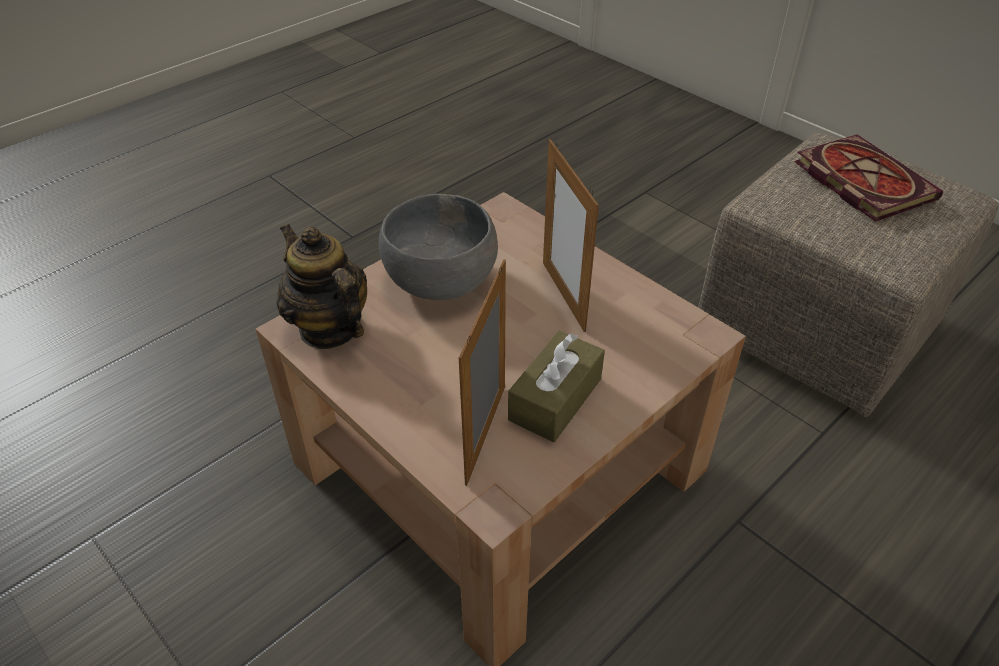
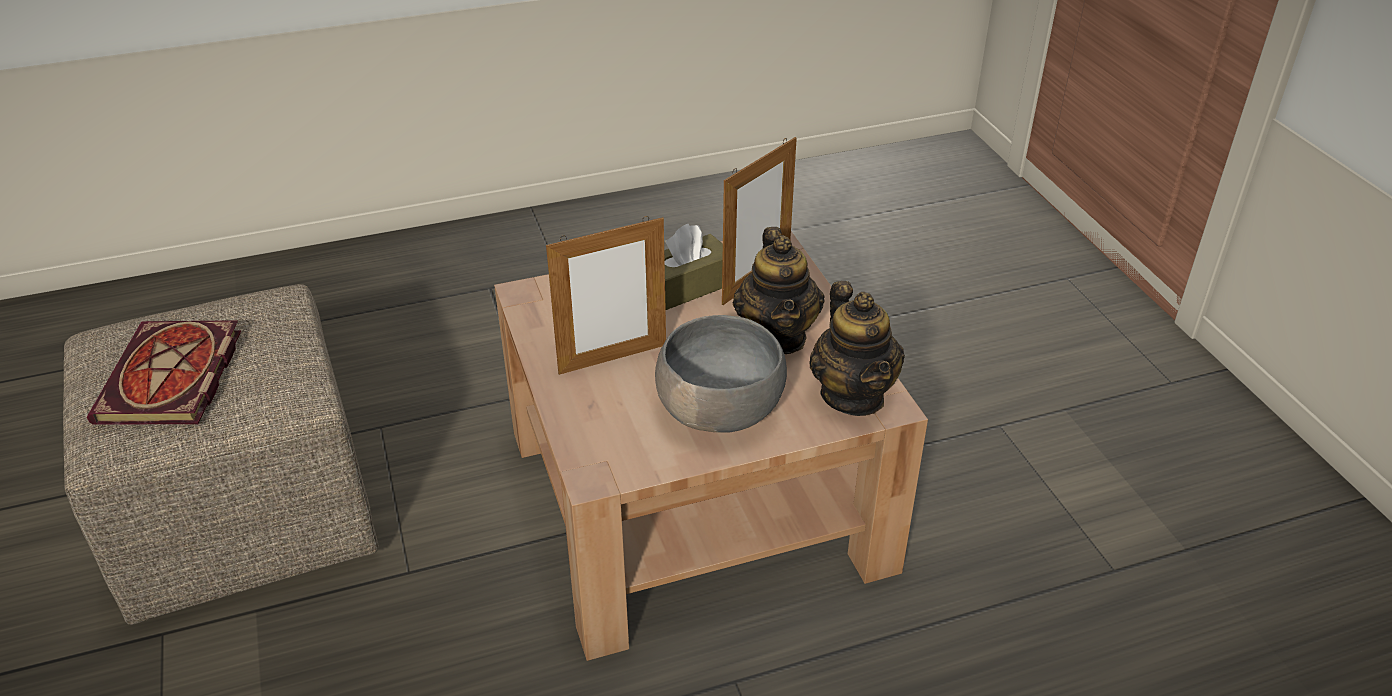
camera: 155 degrees left, 5 degrees down
picture frame [543,139,599,332] -> picture frame turned 60 degrees clockwise [546,216,666,375]
none -> teapot [733,227,825,354]

